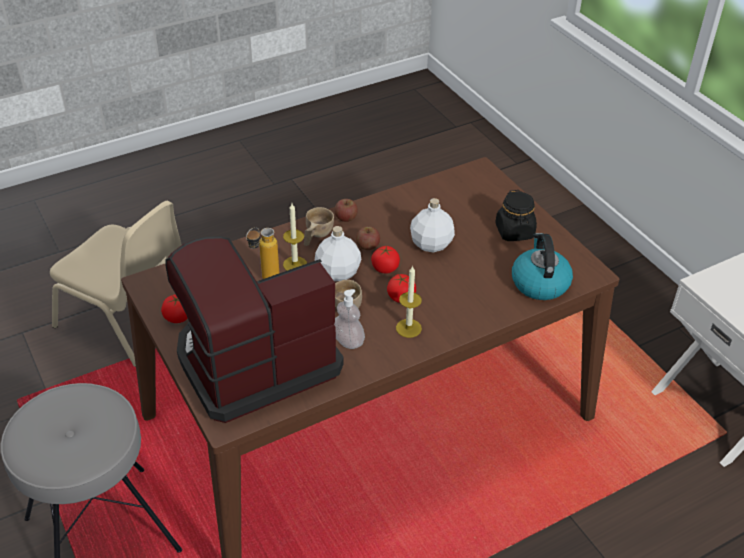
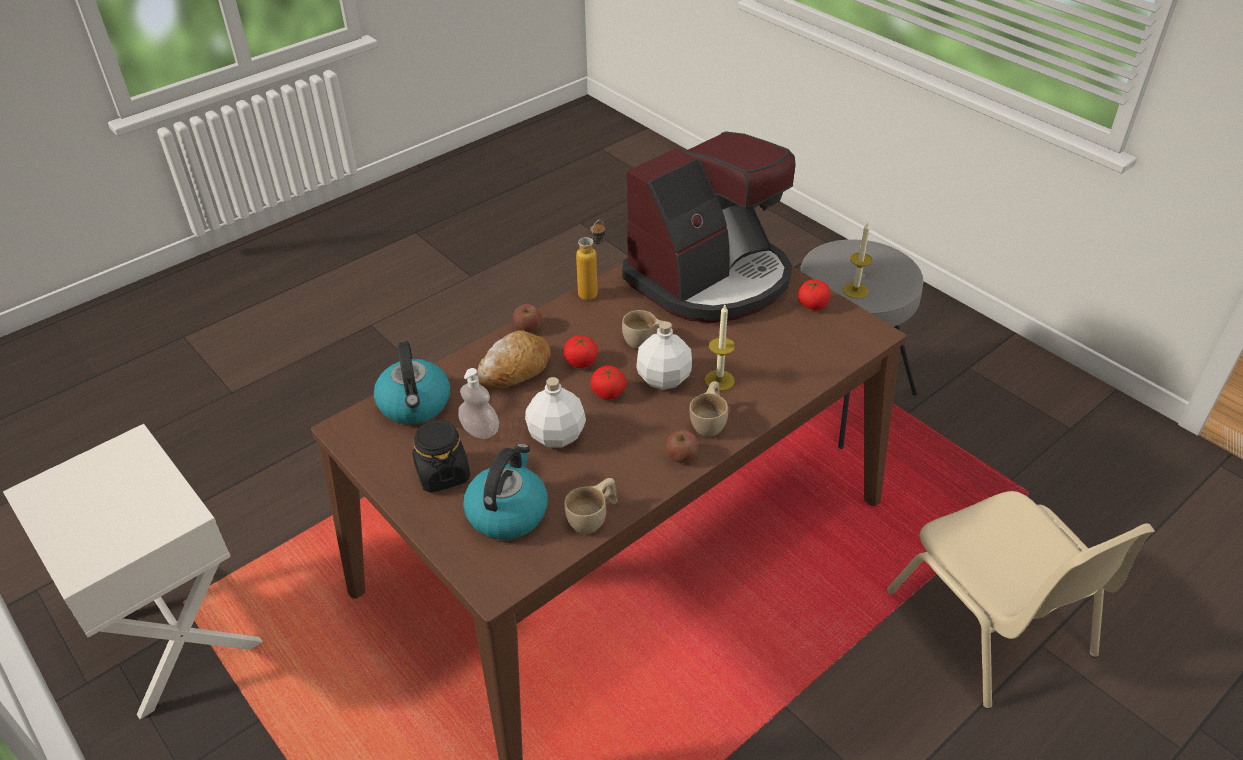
camera: 170 degrees right, 0 degrees up
beige chair [50,201,182,367] -> beige chair turned 135 degrees counterclockwise [887,491,1155,709]
bottle [246,227,279,279] -> bottle moved to [576,220,605,300]
soap dispenser [334,289,365,349] -> soap dispenser moved to [458,368,499,439]
apple [356,226,380,250] -> apple moved to [513,304,542,333]
candle [396,265,422,338] -> candle moved to [843,223,872,299]
none -> kettle [463,444,548,540]
none -> bread [476,330,551,389]
none -> beige cup [564,478,618,534]

